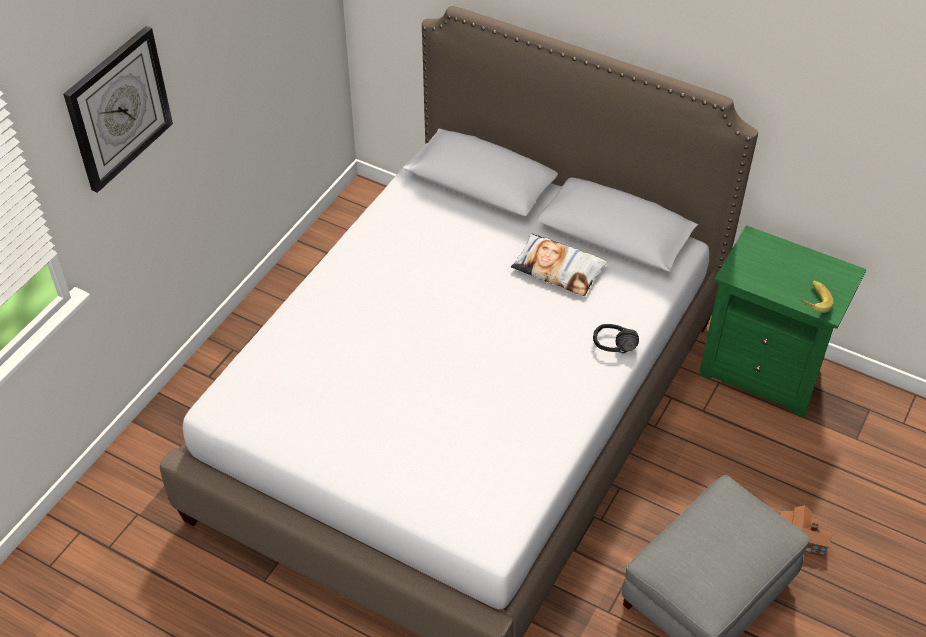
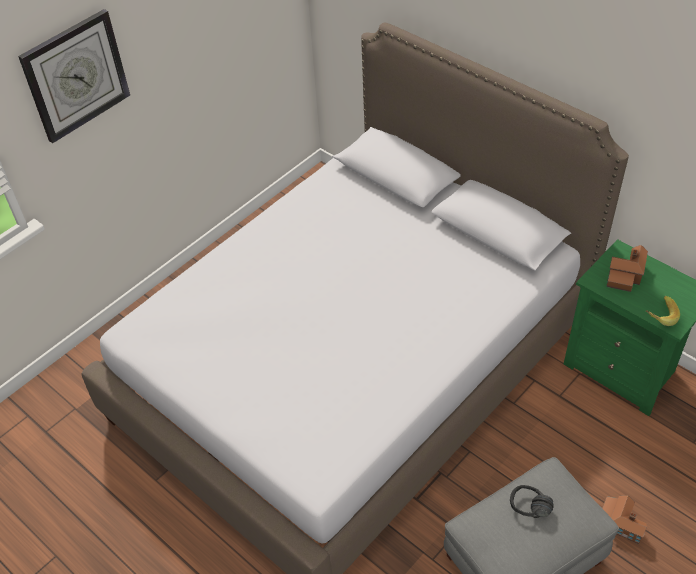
camera: 15 degrees right, 0 degrees up
pillow [511,233,607,296] -> none
black headphones [593,324,639,353] -> black headphones moved to [510,485,554,518]
none -> toy house [606,245,648,292]

